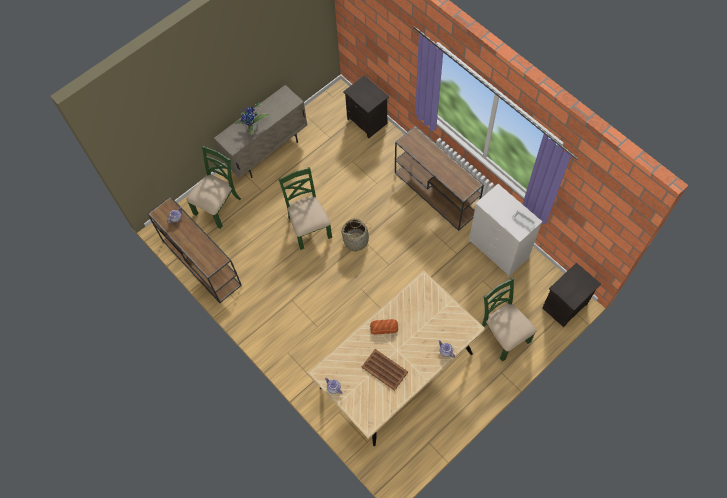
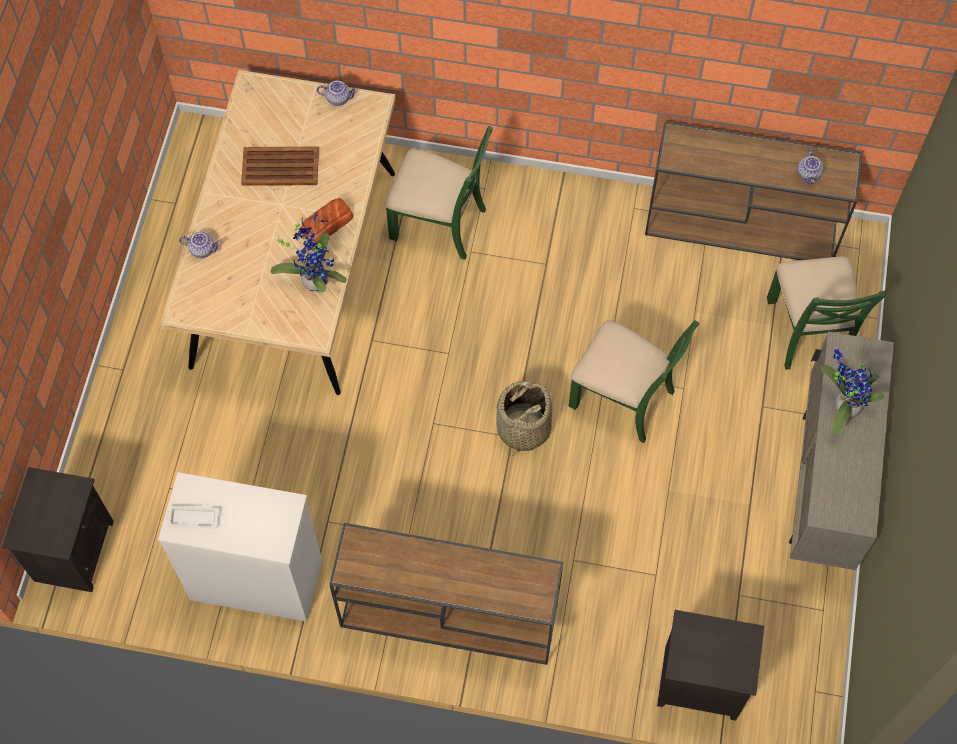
camera: 140 degrees right, 0 degrees up
green chair [482,278,537,362] -> green chair moved to [385,126,493,260]
none -> potted plant [271,212,347,292]

